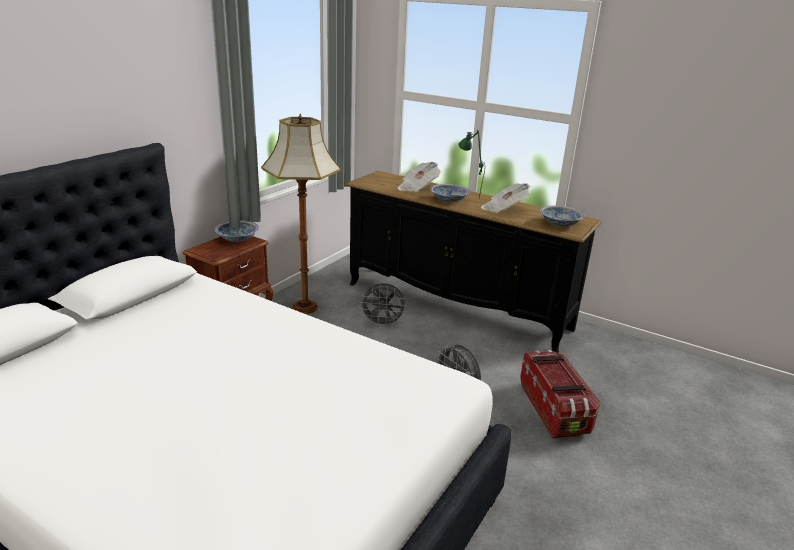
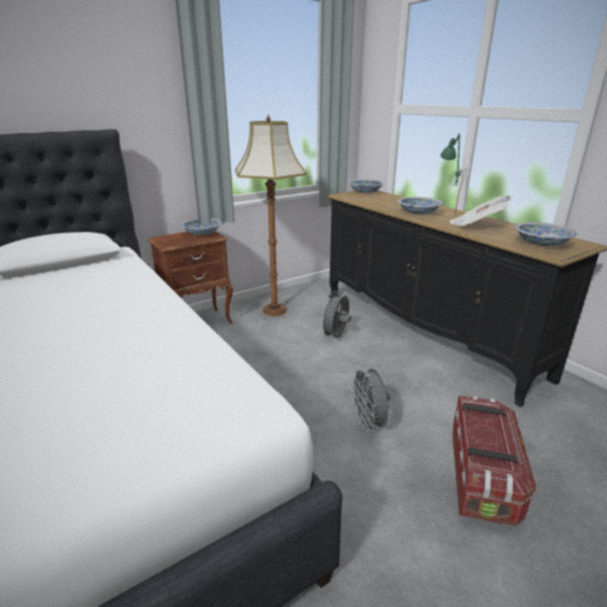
camera: 25 degrees right, 0 degrees up
grey fan [360,283,407,327] -> grey fan turned 90 degrees clockwise [320,291,351,339]
newspaper [398,162,441,192] -> none
none -> bowl [348,179,384,193]

